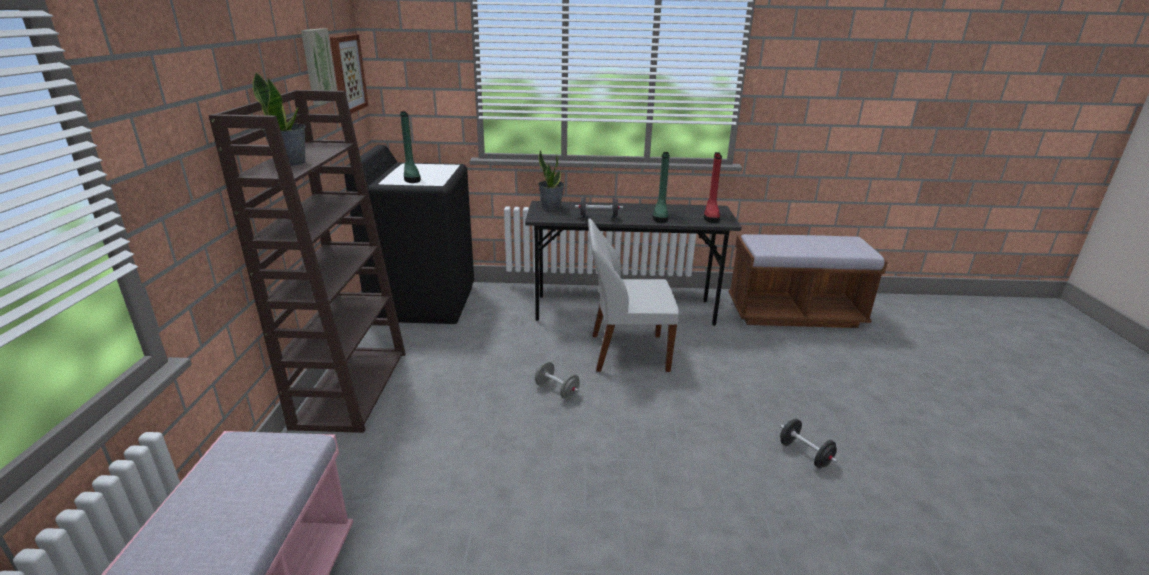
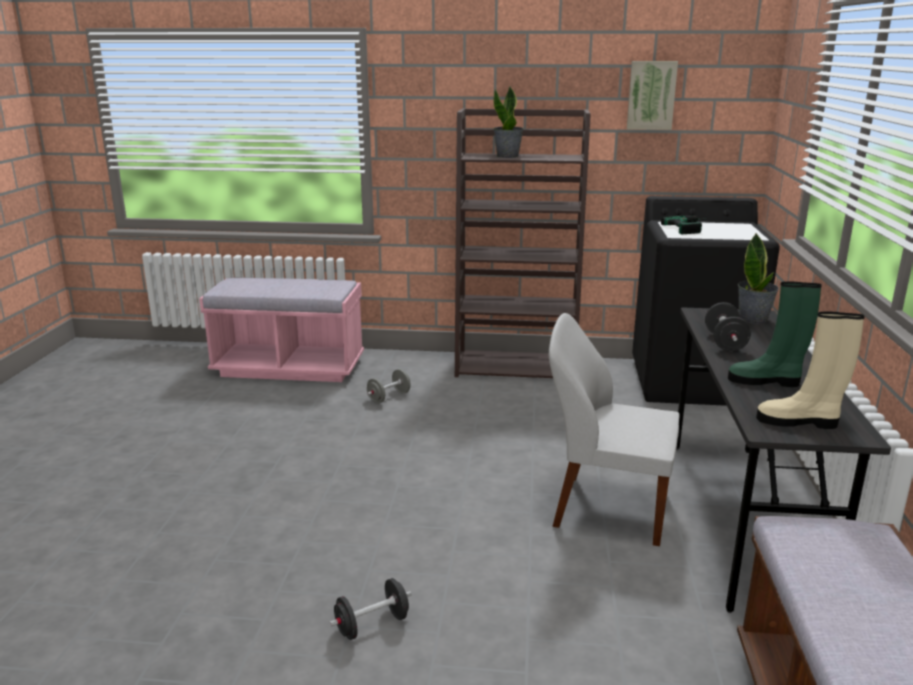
camera: 95 degrees right, 5 degrees down
picture [330,34,368,114] -> none
green boot [400,111,421,183] -> power drill [661,215,706,234]
grey dumbbell [535,361,580,400] -> grey dumbbell moved to [367,369,410,403]
white chair [588,218,679,372] -> white chair turned 75 degrees counterclockwise [549,313,680,546]
red boot [704,152,722,223] -> beige boot [756,312,865,429]

